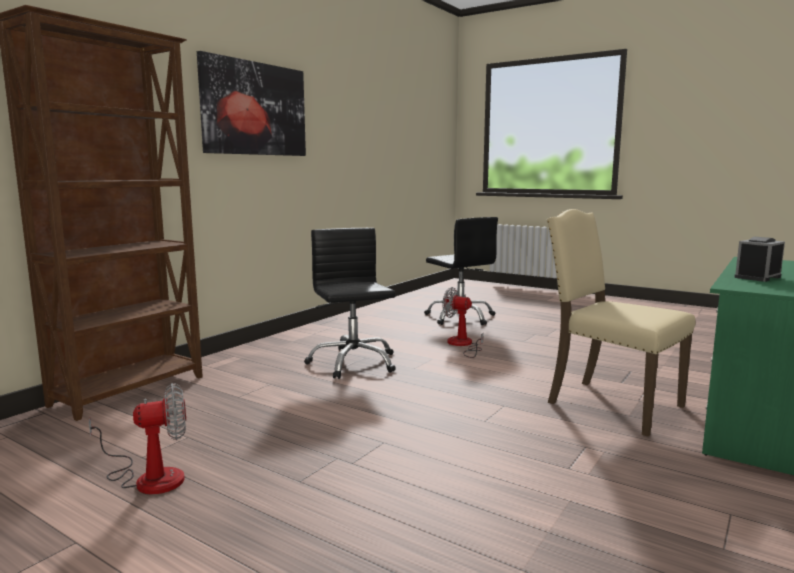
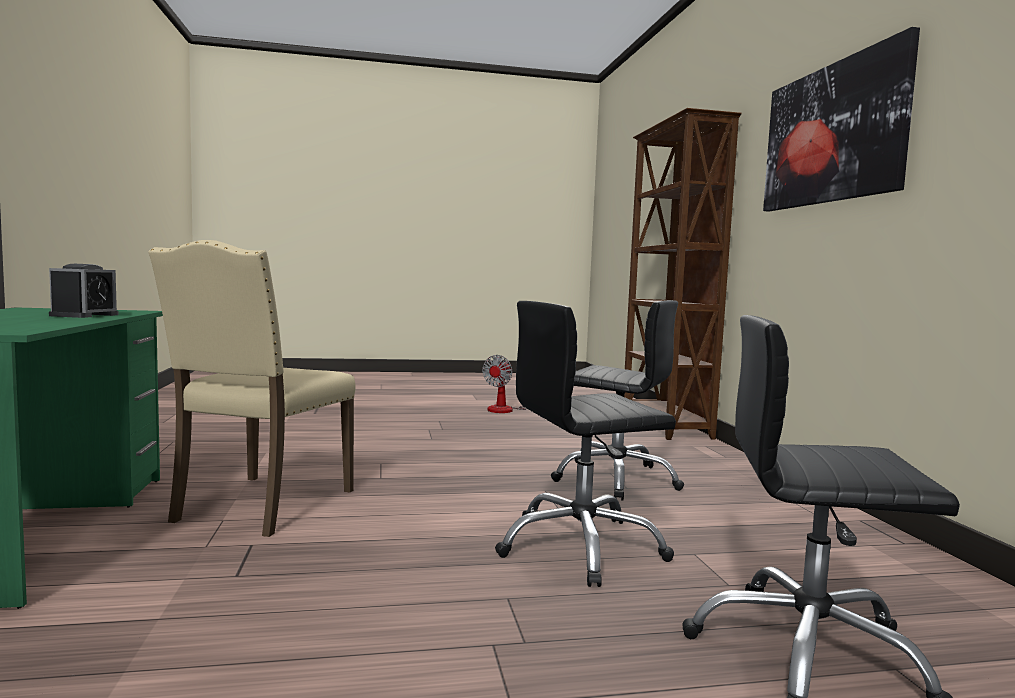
camera: 135 degrees right, 5 degrees down
fan [442,287,484,358] -> black office chair [495,301,676,587]
beige chair [547,209,695,437] -> beige chair turned 105 degrees clockwise [148,240,356,537]

